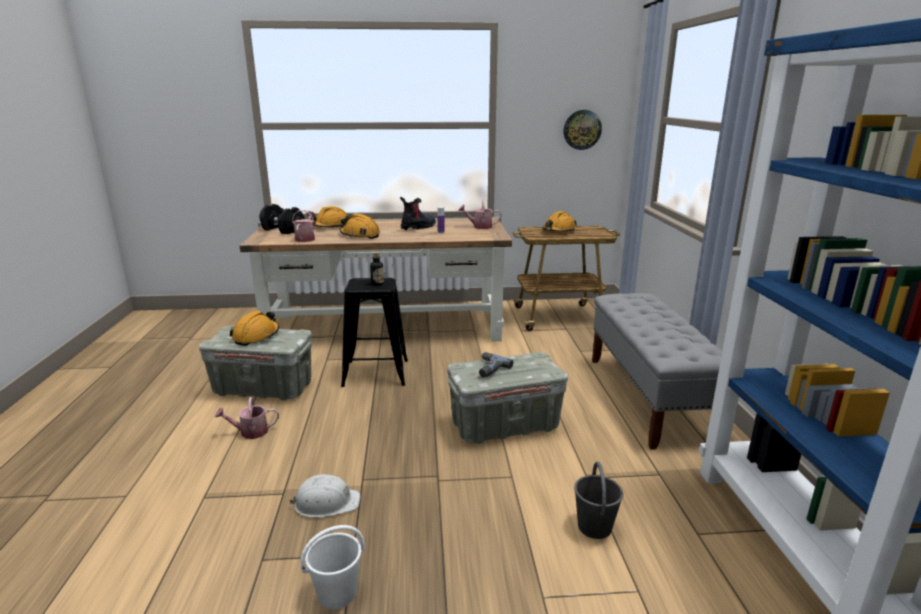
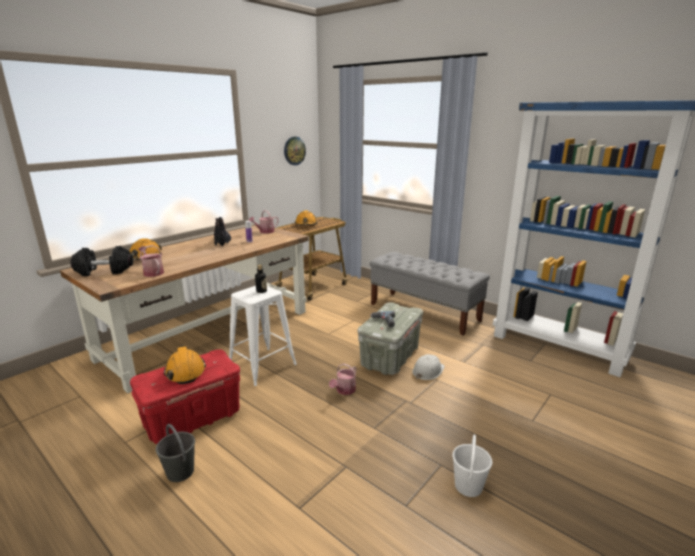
camera: 45 degrees left, 0 degrees up
grey storage box [199,326,312,400] -> red storage box [130,349,240,444]
watering can [215,397,279,439] -> watering can moved to [329,363,356,395]
white hard hat [290,474,361,518] -> white hard hat moved to [412,354,445,380]
orange hard hat [340,214,380,239] -> none
black stool [341,278,408,387] -> white stool [229,286,297,386]
grey bucket [574,461,623,539] -> grey bucket moved to [156,424,195,482]

